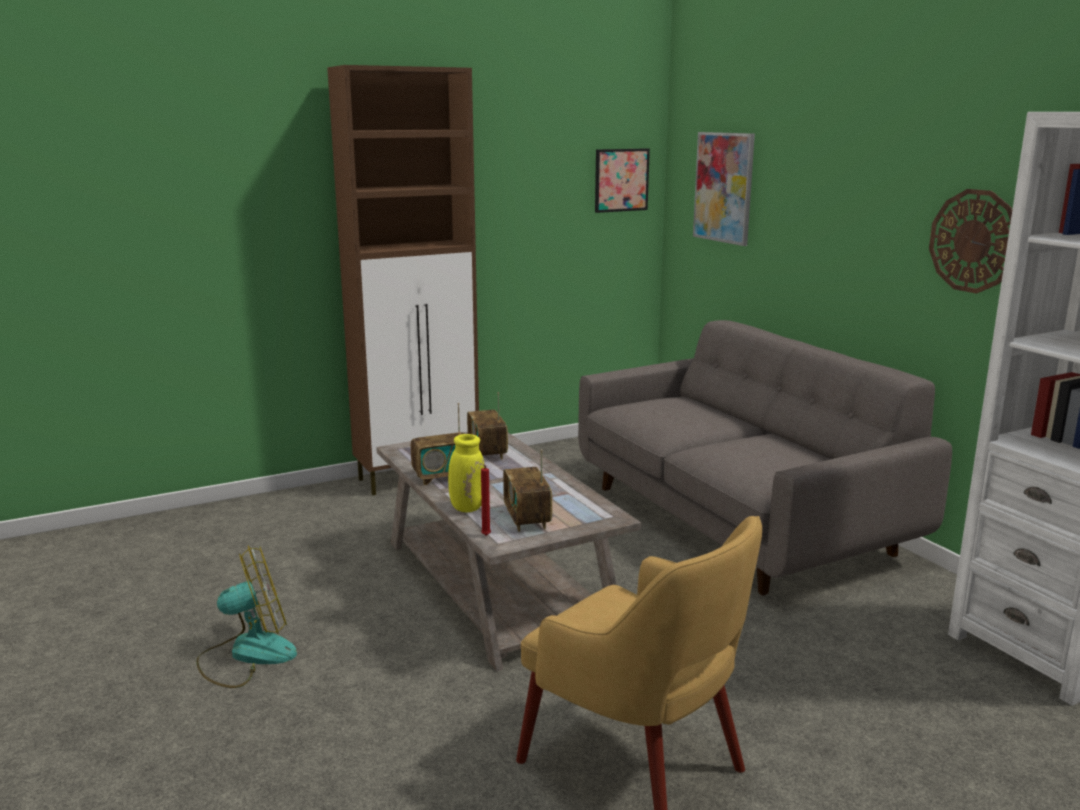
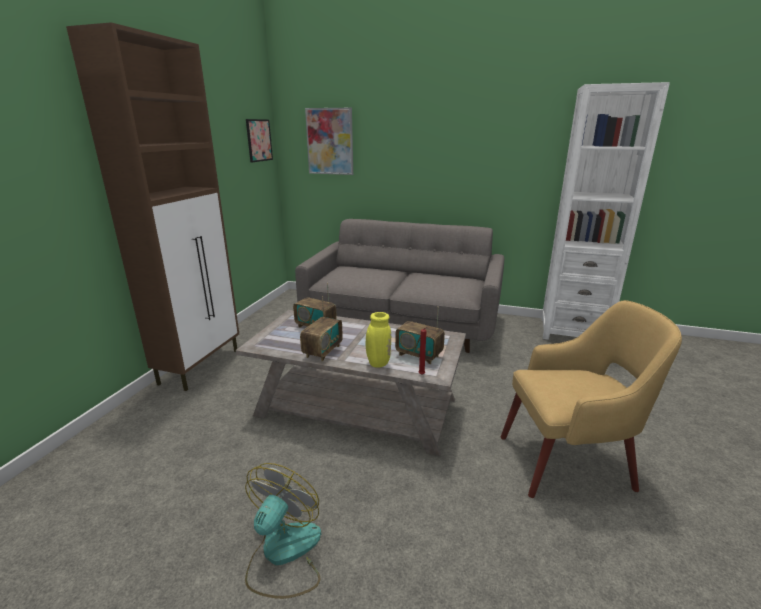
camera: 45 degrees left, 5 degrees up
wall clock [929,189,1012,293] -> none

